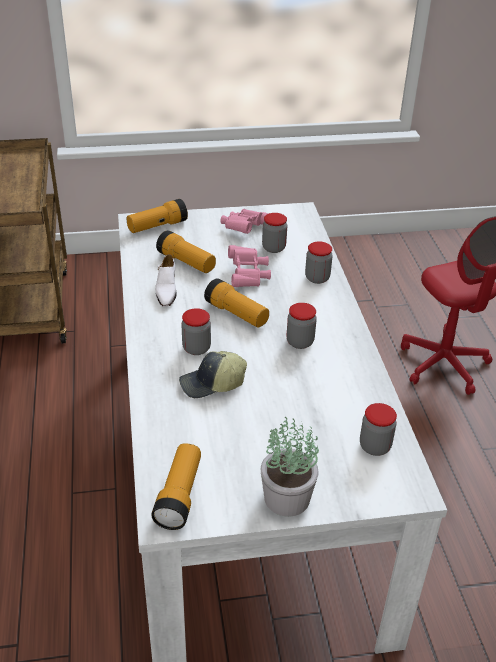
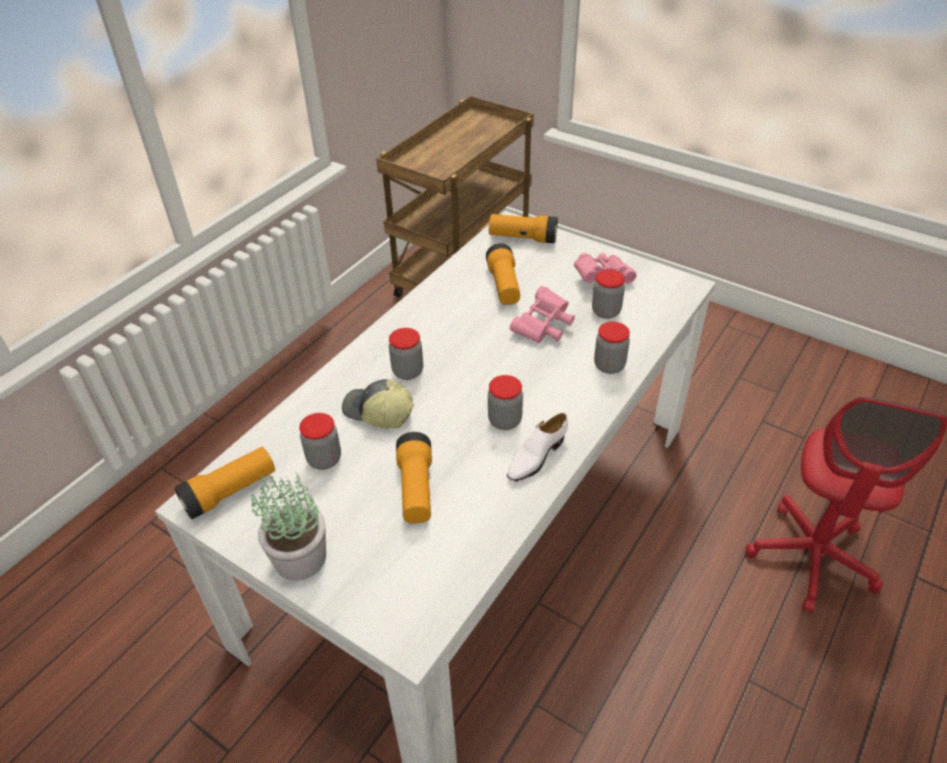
camera: 45 degrees right, 5 degrees up
white shoe [155,254,177,307] -> white shoe moved to [507,413,568,481]
flashlight [204,279,269,328] -> flashlight moved to [396,432,432,523]
jar [360,403,397,456] -> jar moved to [299,413,341,470]

